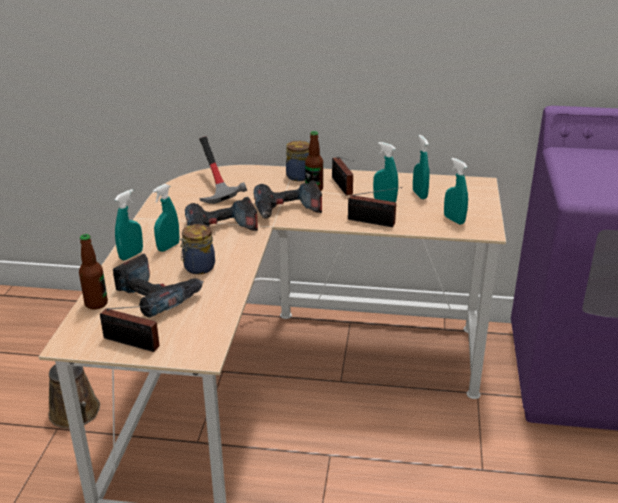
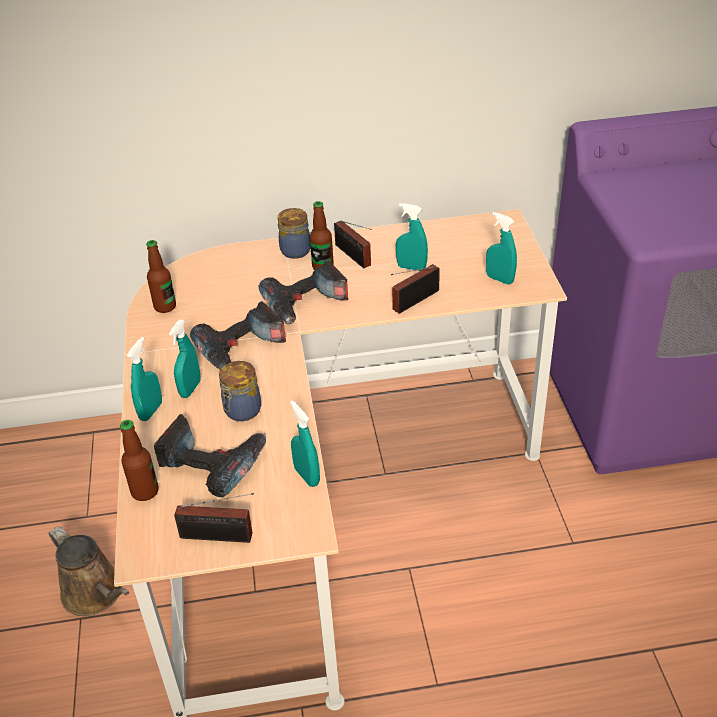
camera: 15 degrees left, 10 degrees up
hammer [199,136,247,204] -> none
radio [348,187,403,227] -> radio turned 135 degrees clockwise [391,264,440,314]
turquoise spray bottle [413,135,429,199] -> turquoise spray bottle moved to [290,400,320,487]
none -> bottle [146,240,176,313]

